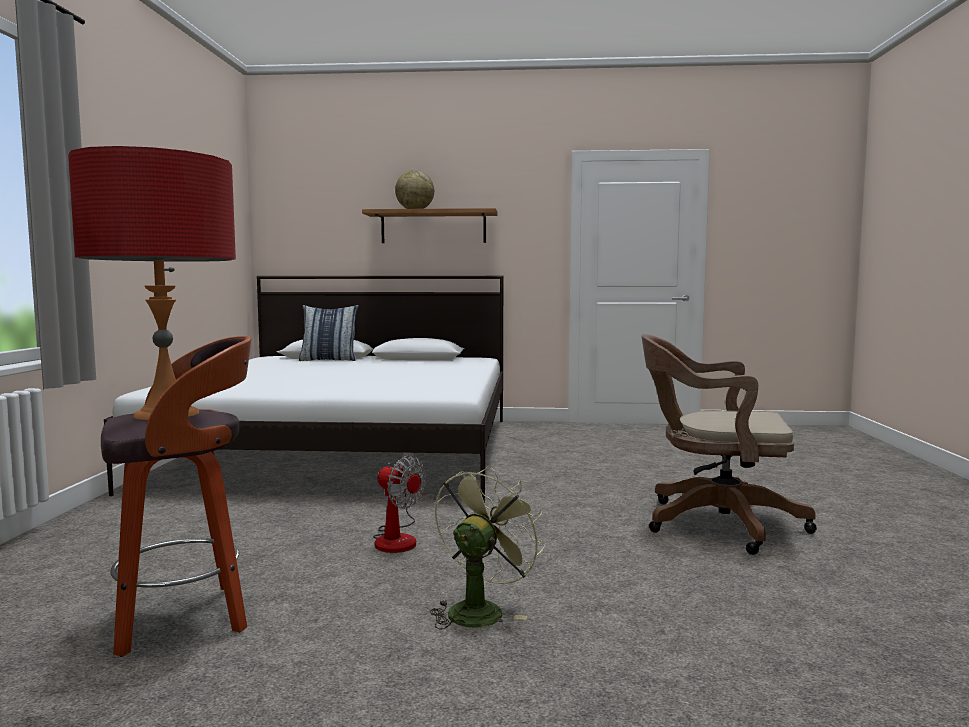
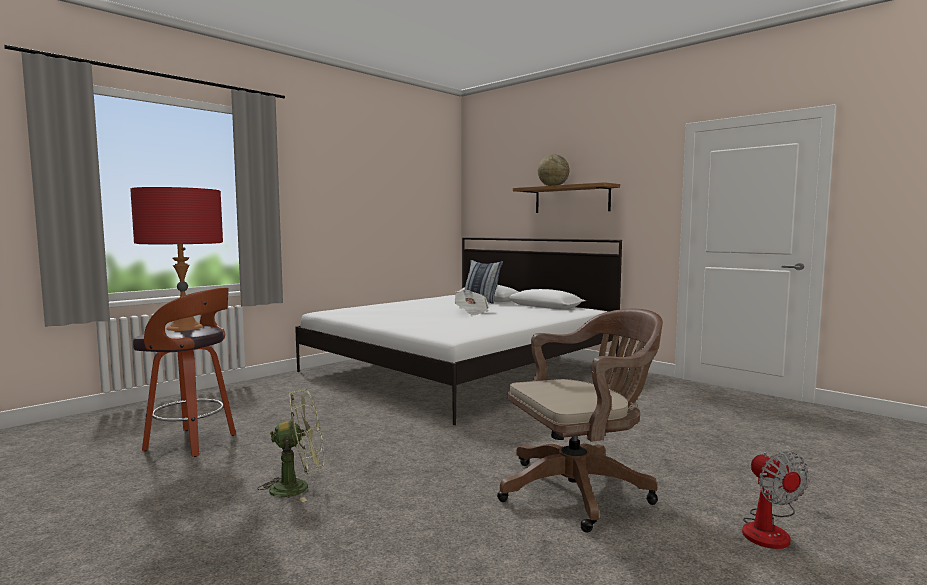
camera: 40 degrees right, 0 degrees up
fan [373,456,427,553] -> fan moved to [742,451,809,549]
brown office chair [641,334,817,555] -> brown office chair turned 105 degrees clockwise [497,309,663,533]
none -> newspaper [454,290,489,315]

